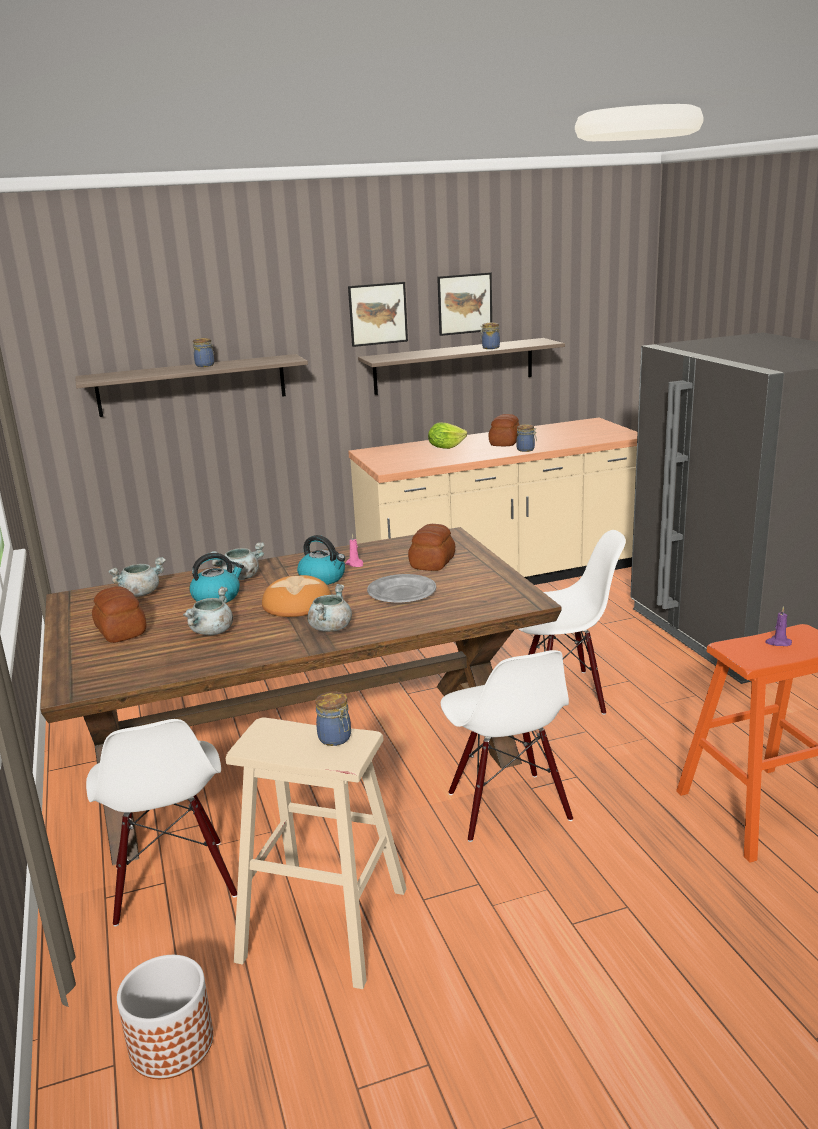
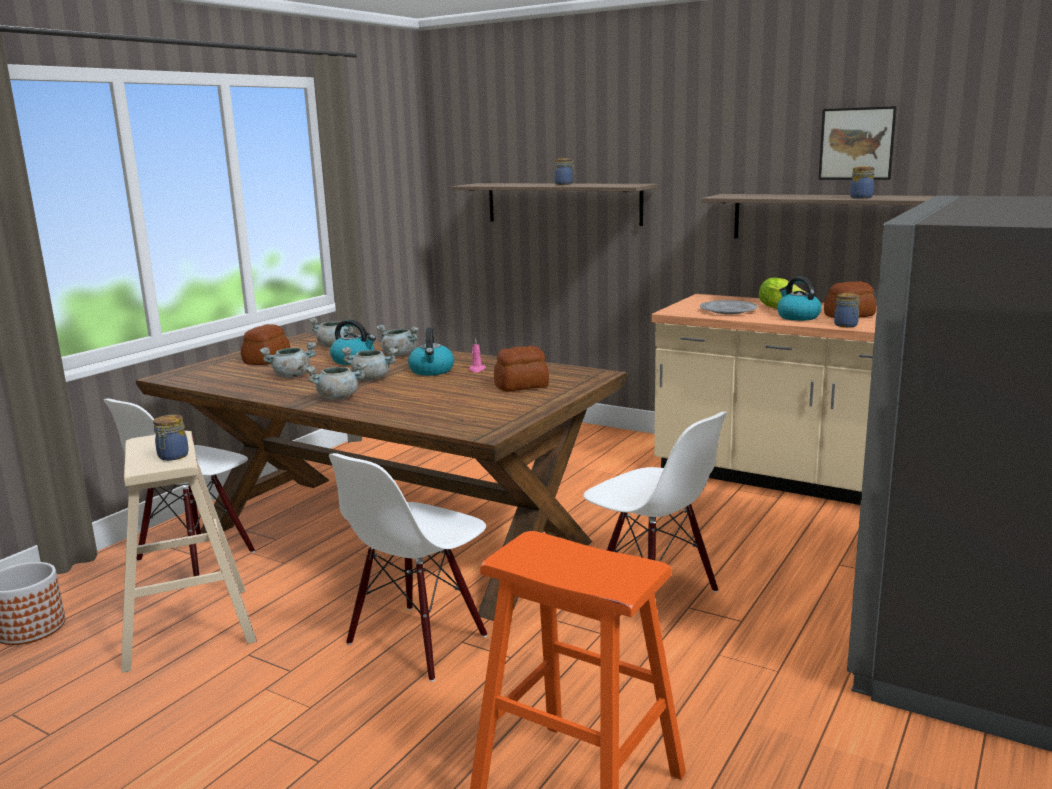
camera: 50 degrees right, 5 degrees down
bread [262,575,331,617] -> grey cooking pot [341,347,398,380]
picture [348,282,408,347] -> none
grey plate [367,574,436,603] -> grey plate moved to [700,300,757,314]
purple candle [765,606,792,646] -> none
none -> kettle [777,277,822,321]

